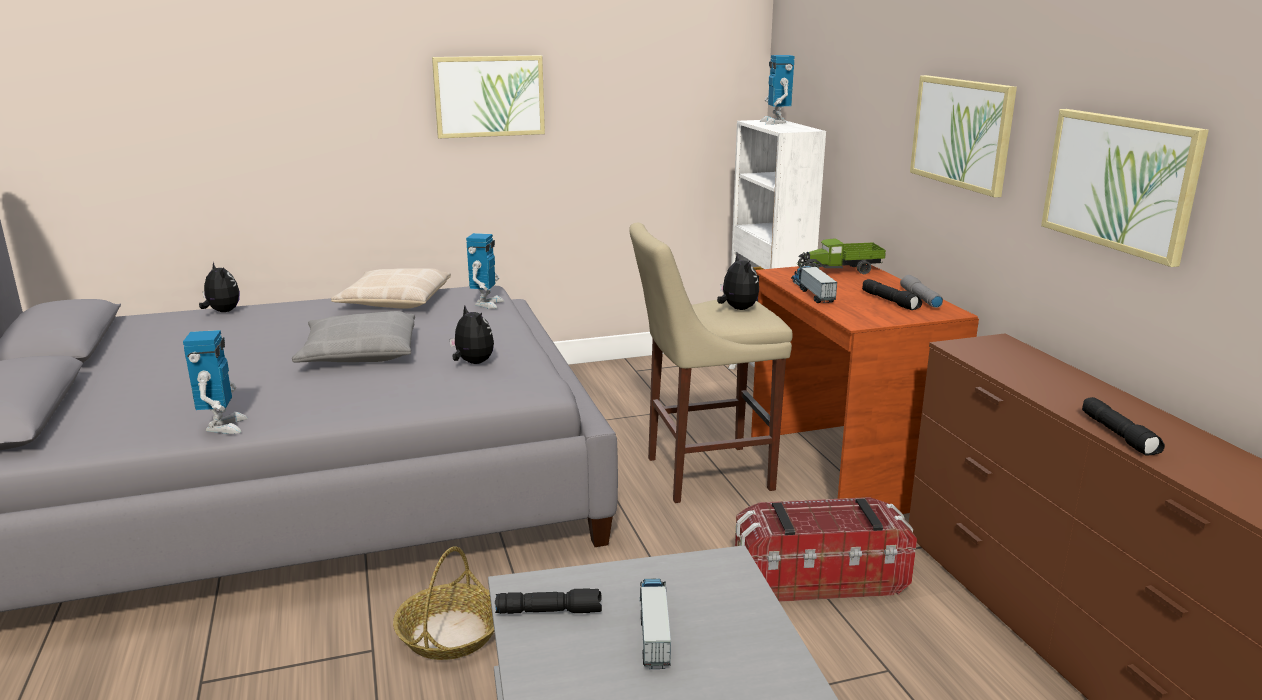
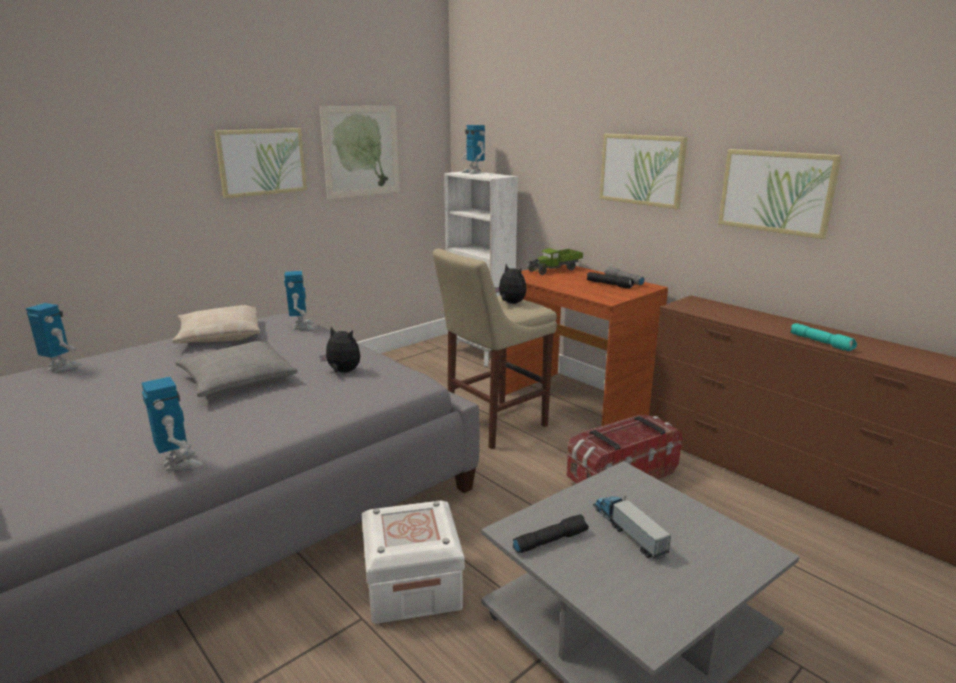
camera: 25 degrees left, 0 degrees up
plush toy [199,262,240,312] -> toy robot [26,303,81,373]
basket [393,546,494,660] -> white storage box [362,501,465,624]
toy truck [791,264,838,303] -> none
black flashlight [1082,397,1165,456] -> turquoise flashlight [791,323,857,351]
none -> picture [320,106,400,199]

